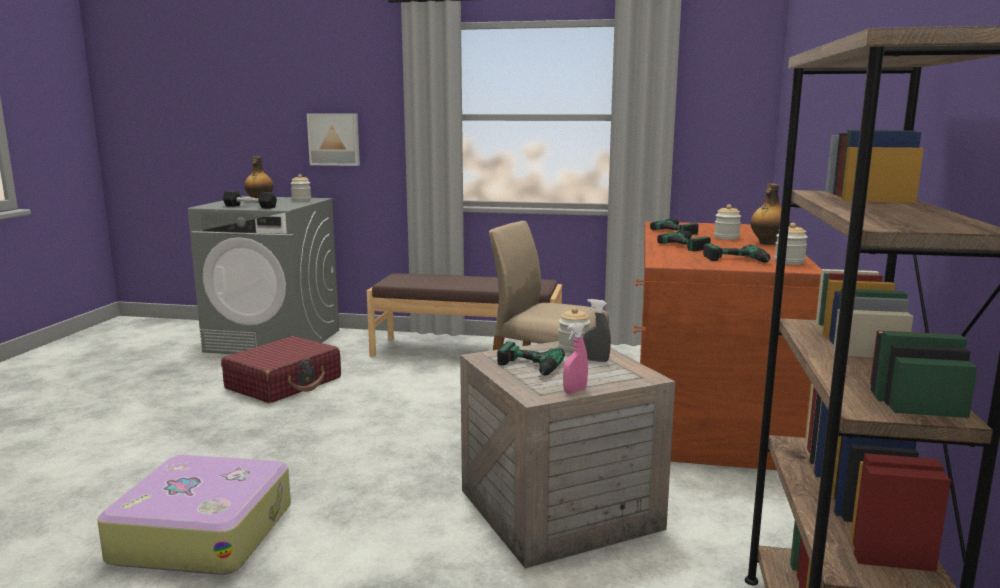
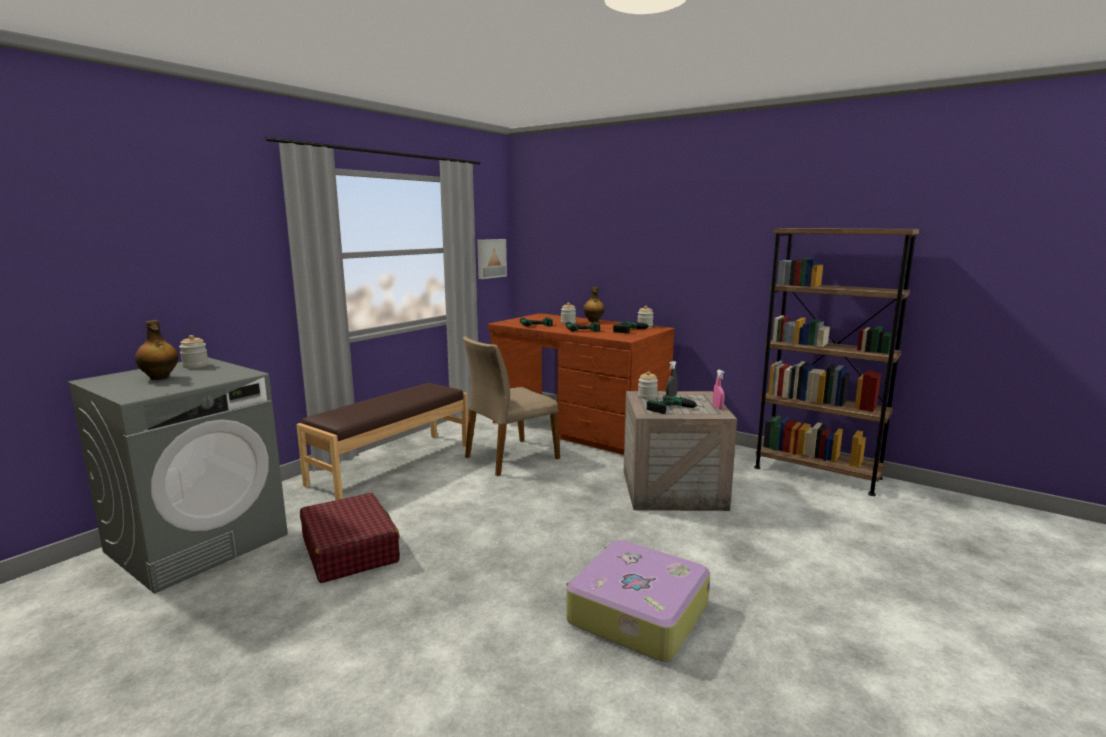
camera: 65 degrees left, 0 degrees up
black dumbbell [223,191,277,209] -> none
picture [307,114,360,166] -> picture moved to [477,239,507,279]

